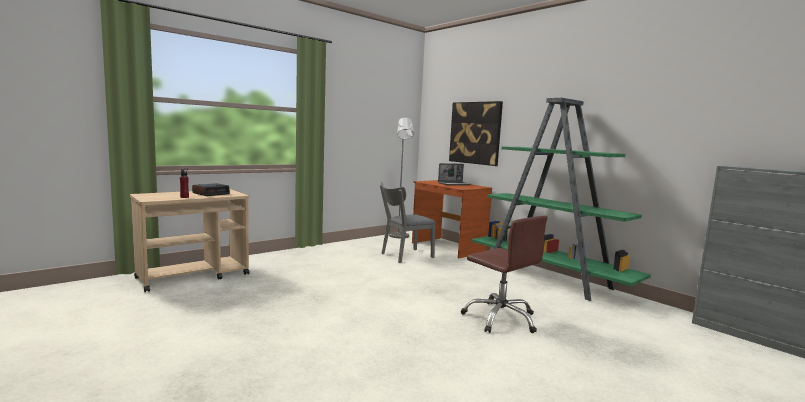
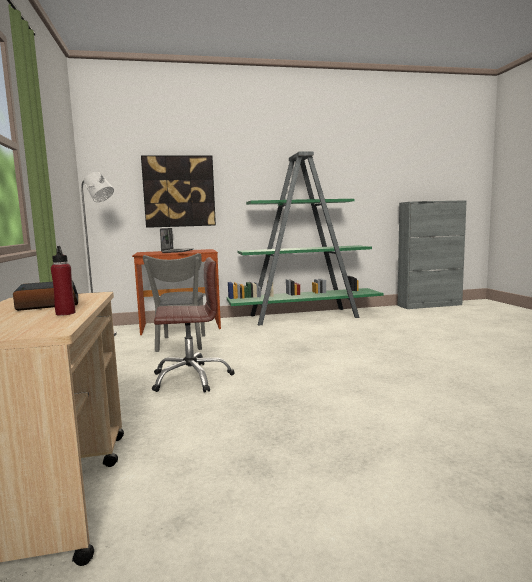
camera: 60 degrees left, 0 degrees up
brown office chair [461,216,548,333] -> brown office chair moved to [152,257,235,393]

